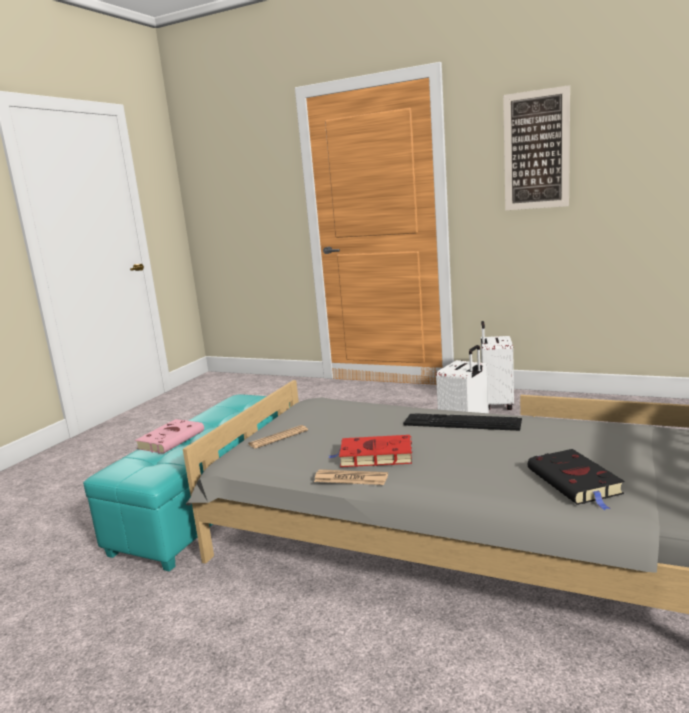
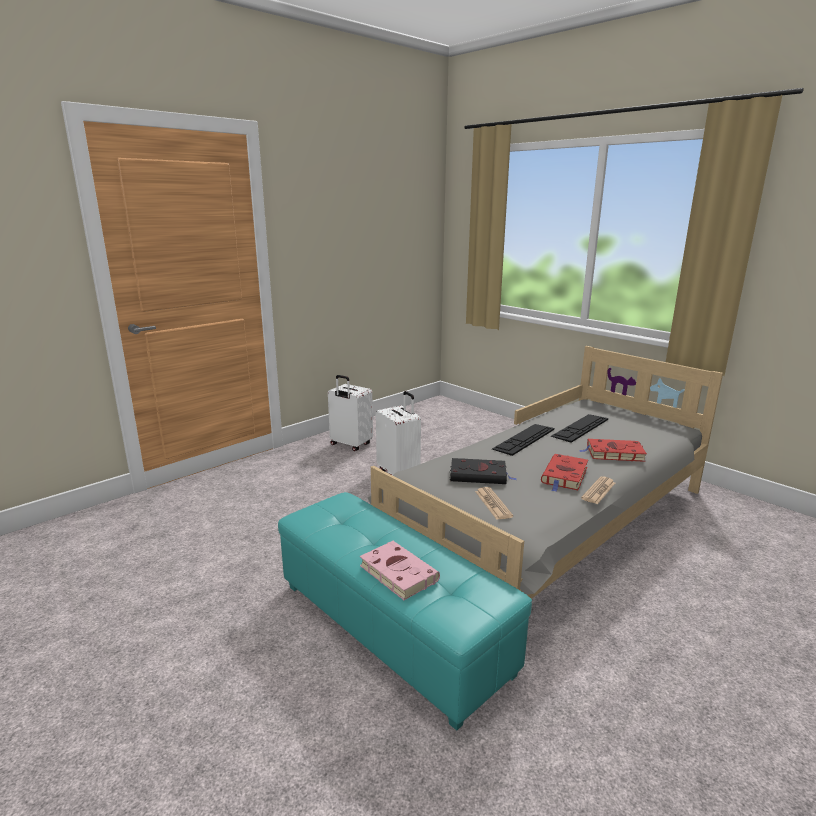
camera: 70 degrees left, 5 degrees up
picture [503,85,570,210] -> none
black book [528,449,624,510] -> black book moved to [450,458,516,484]
none -> keyboard [551,414,608,443]
none -> red book [579,439,647,462]

